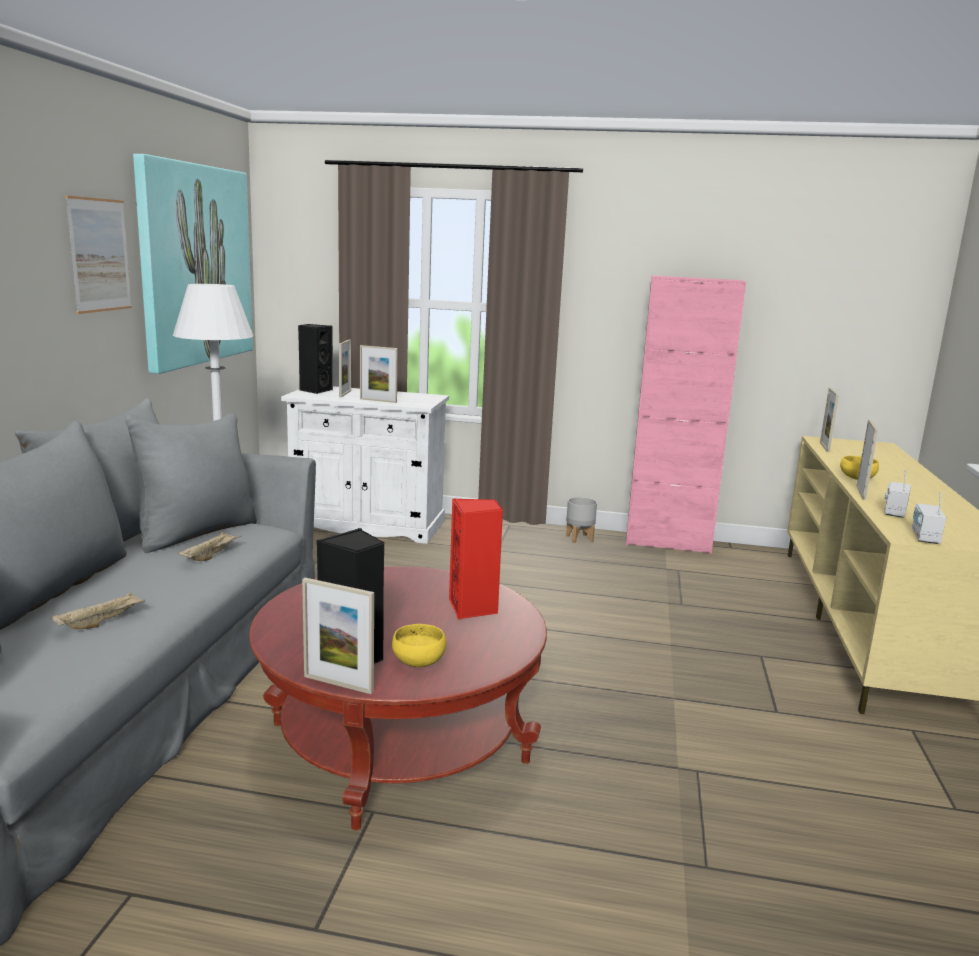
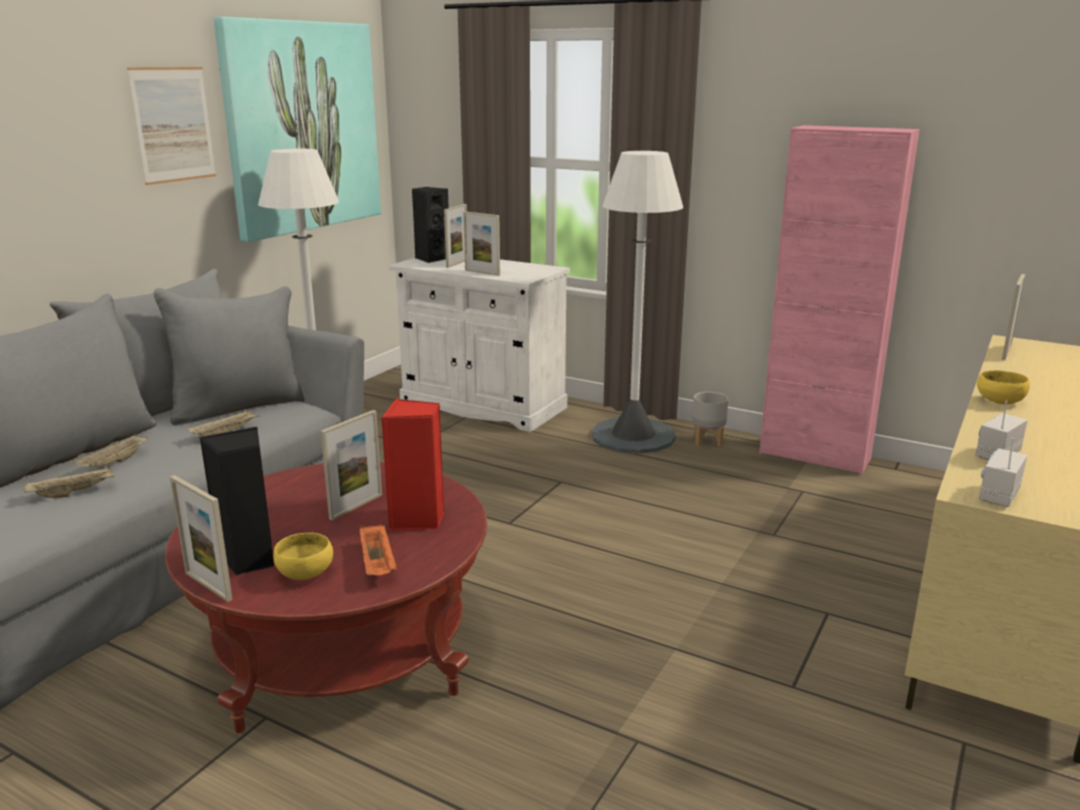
camera: 20 degrees right, 5 degrees up
picture frame [857,419,879,500] -> picture frame moved to [321,410,382,520]
none -> beige tray [74,434,148,467]
none -> orange tray [360,524,397,575]
none -> white floor lamp [592,151,683,454]

